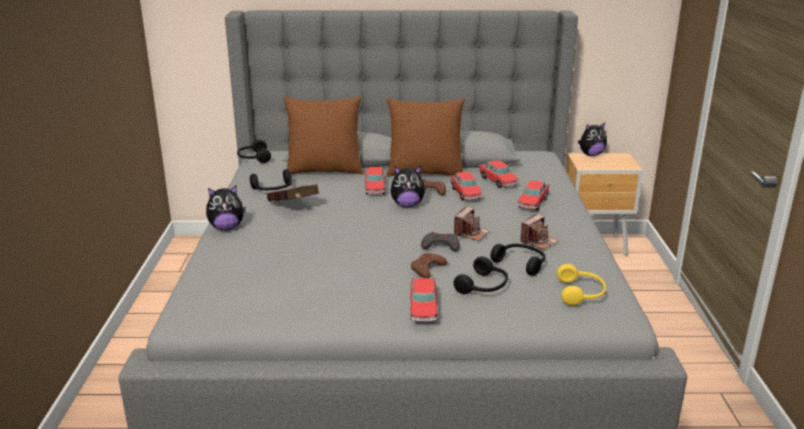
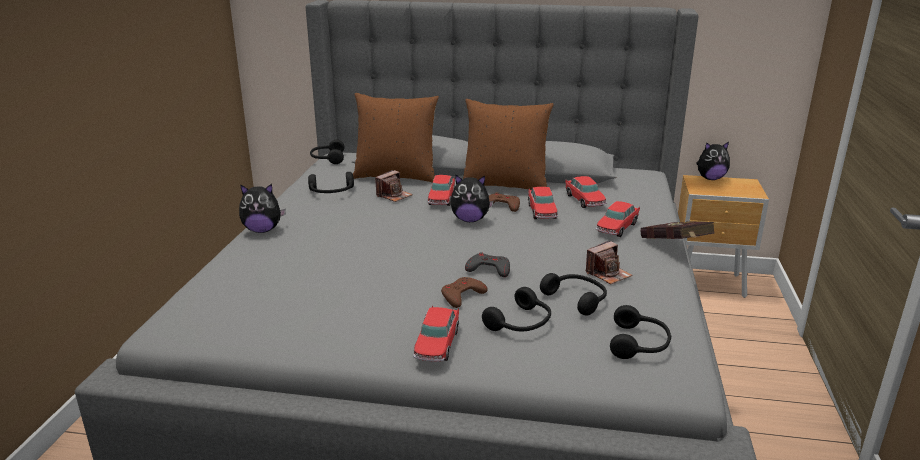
camera: 10 degrees right, 0 degrees up
red book [267,184,319,202] -> red book moved to [641,221,715,239]
camera [454,206,490,241] -> camera moved to [375,170,413,202]
yellow headphones [557,264,606,306] -> black headphones [610,305,671,359]

